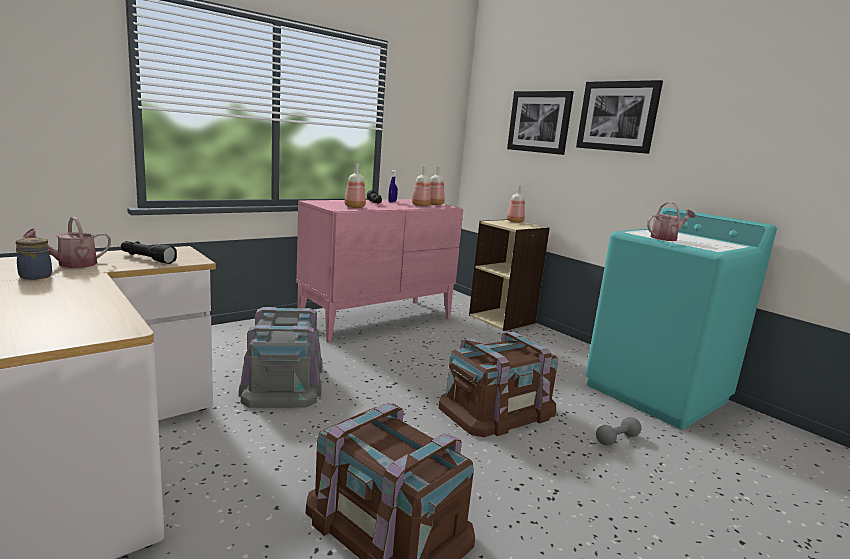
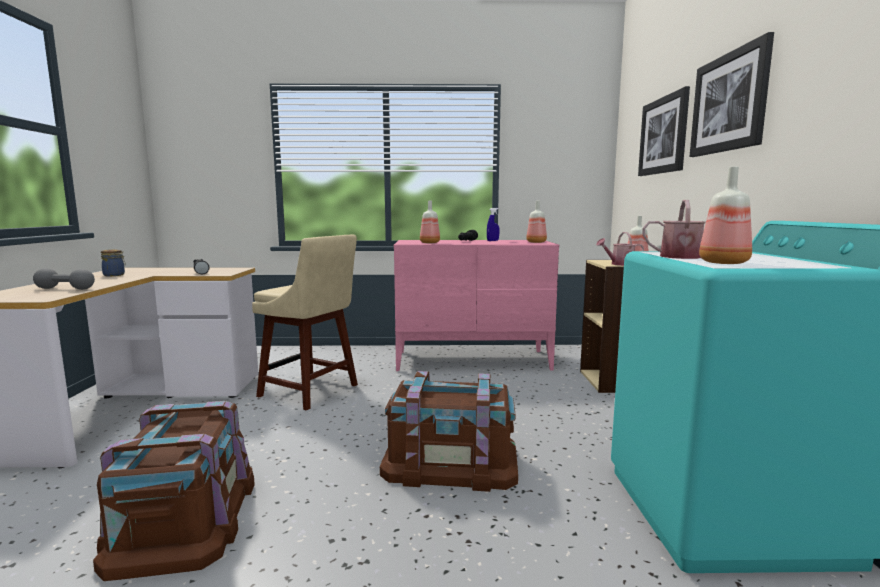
camera: 40 degrees right, 5 degrees down
watering can [22,217,111,268] -> watering can moved to [596,232,644,266]
grey storage box [239,307,323,408] -> beige chair [252,235,358,411]
bottle [412,166,431,206] -> bottle moved to [699,167,752,264]
grey dumbbell [596,417,641,446] -> grey dumbbell moved to [33,268,95,290]

